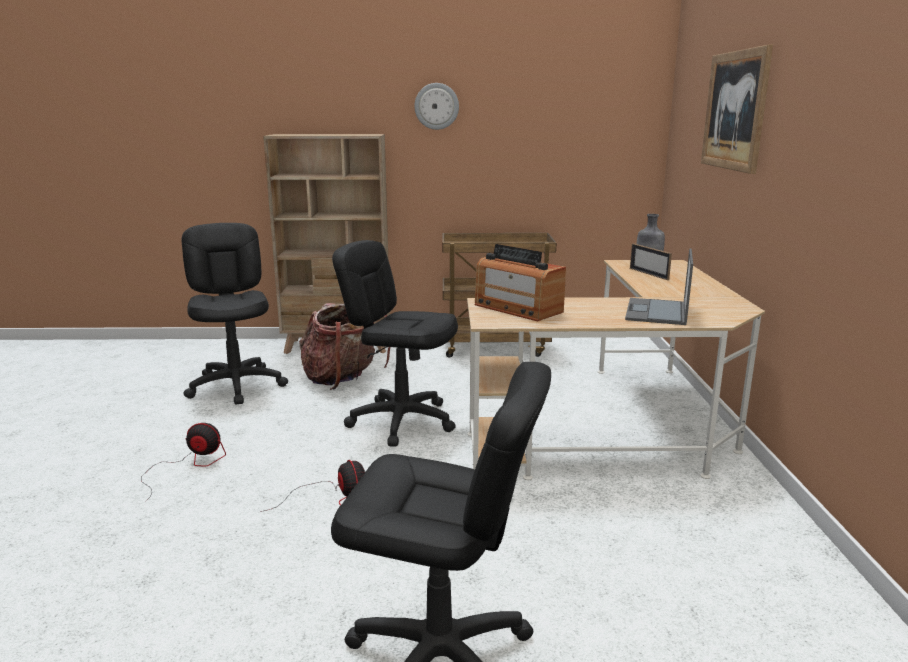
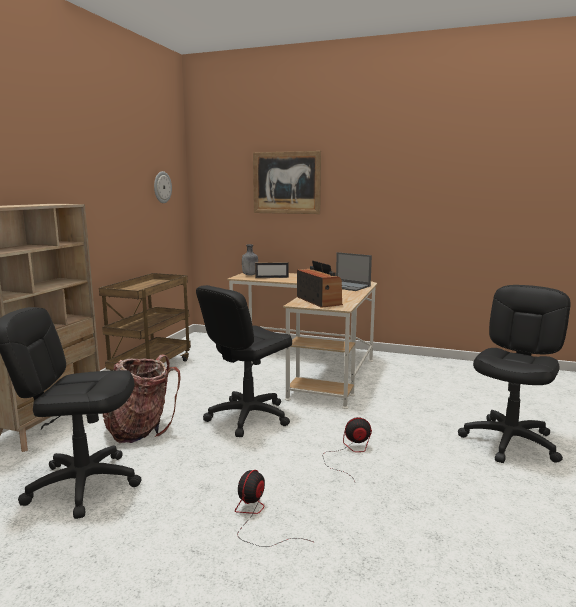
camera: 70 degrees left, 5 degrees down
wall clock [414,83,459,130] -> wall clock moved to [154,171,172,203]
radio [475,244,566,322] -> radio turned 90 degrees counterclockwise [297,261,343,308]

